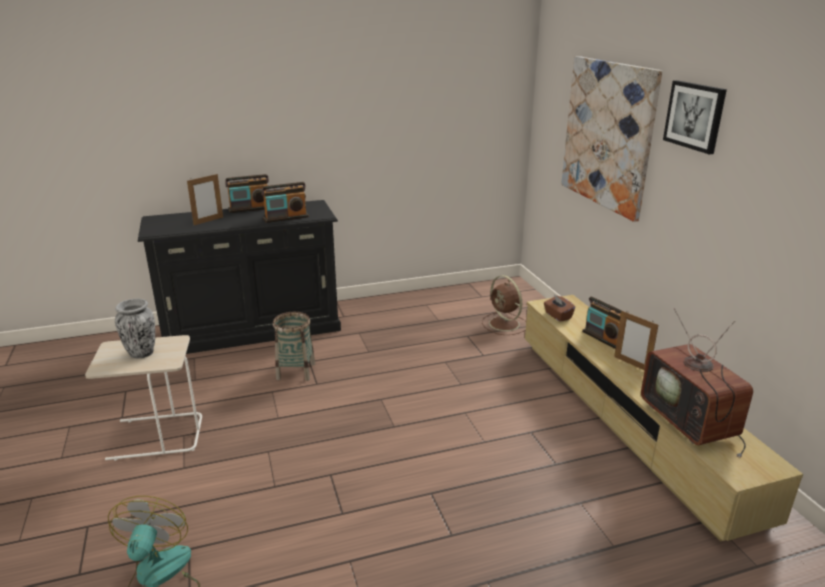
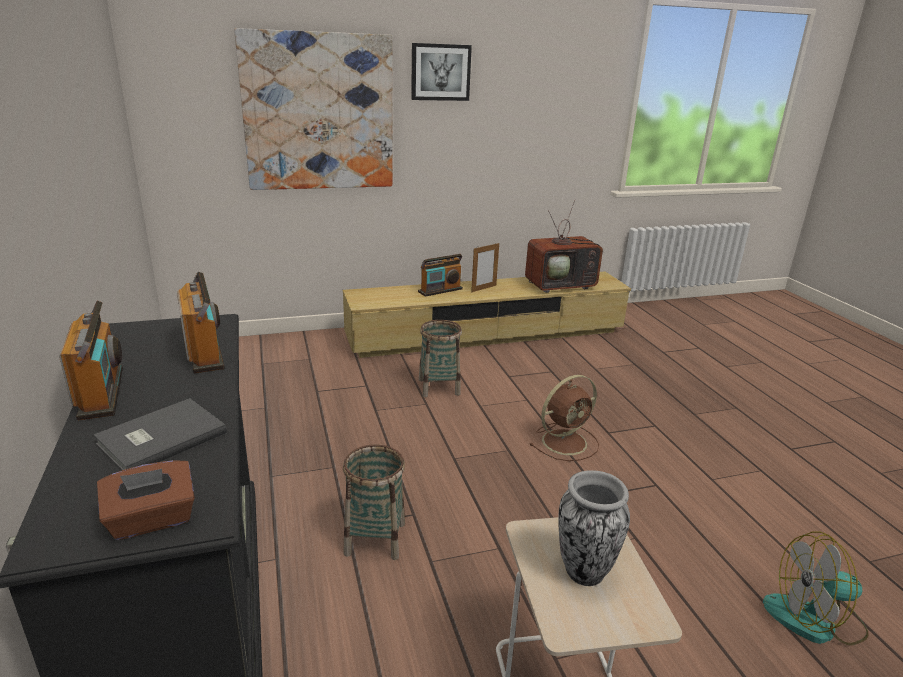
camera: 90 degrees left, 0 degrees up
picture frame [187,173,223,225] -> grey book [93,398,227,470]
brown fan [482,275,525,335] -> brown fan moved to [529,375,599,461]
brown tissue box [544,295,575,322] -> brown tissue box moved to [97,460,195,540]
none -> basket [419,320,462,397]

